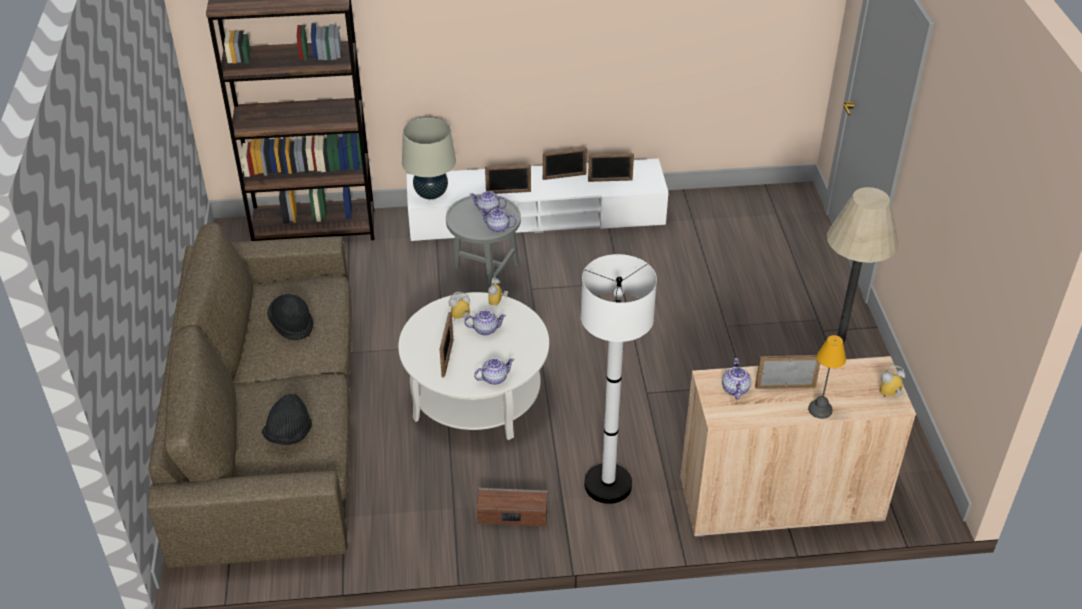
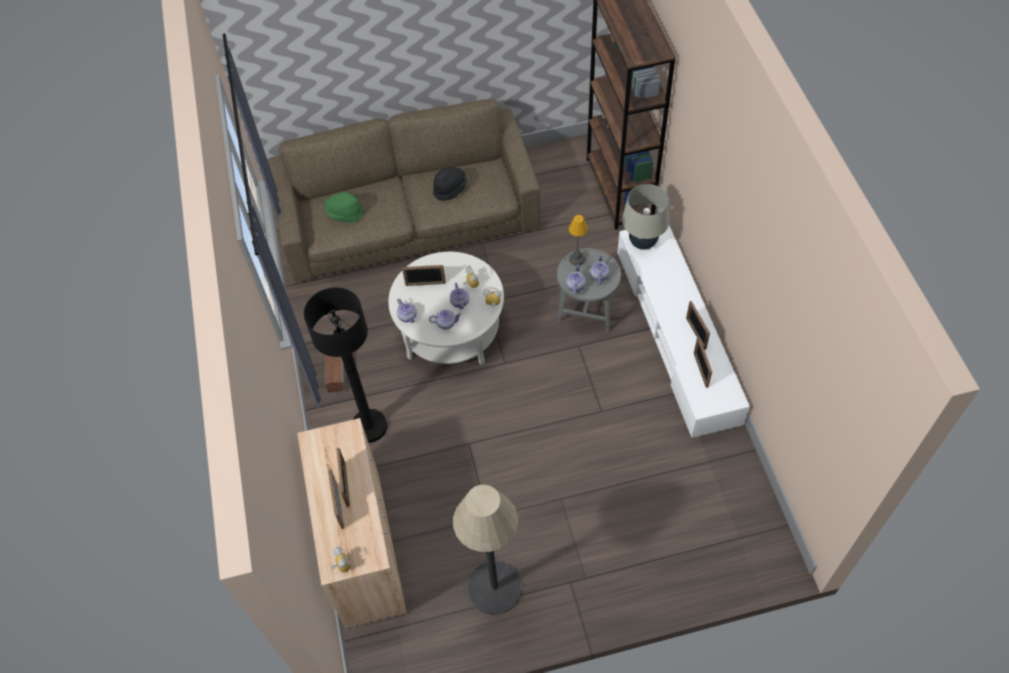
camera: 85 degrees right, 15 degrees up
black hat [262,394,312,445] -> green hat [325,192,364,223]
picture frame [485,165,531,194] -> picture frame moved to [328,469,344,529]
white floor lamp [581,254,657,504] -> black floor lamp [304,287,387,443]
teapot [722,358,751,399] -> teapot moved to [429,309,462,329]
table lamp [808,335,846,419] -> table lamp moved to [569,215,588,265]

